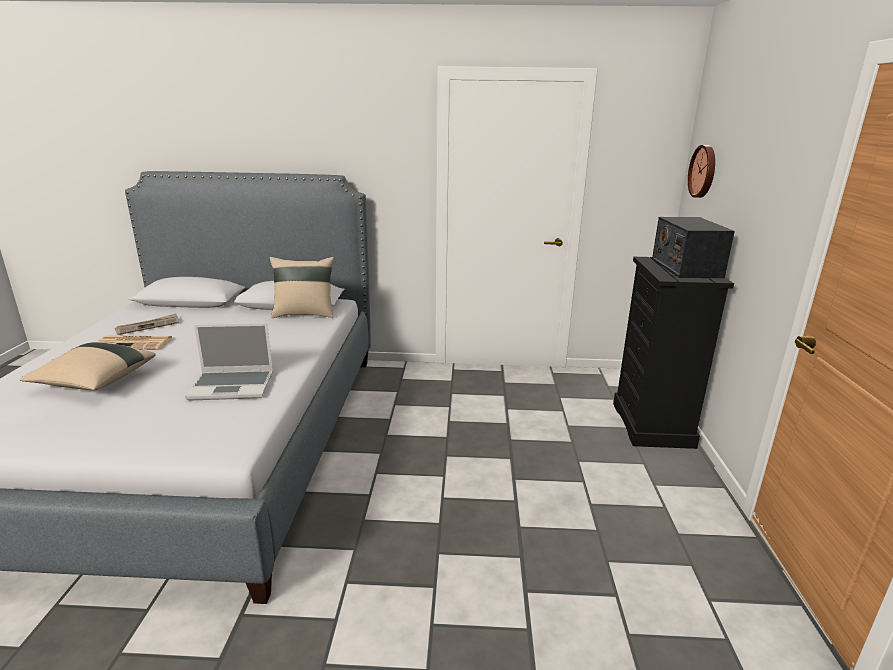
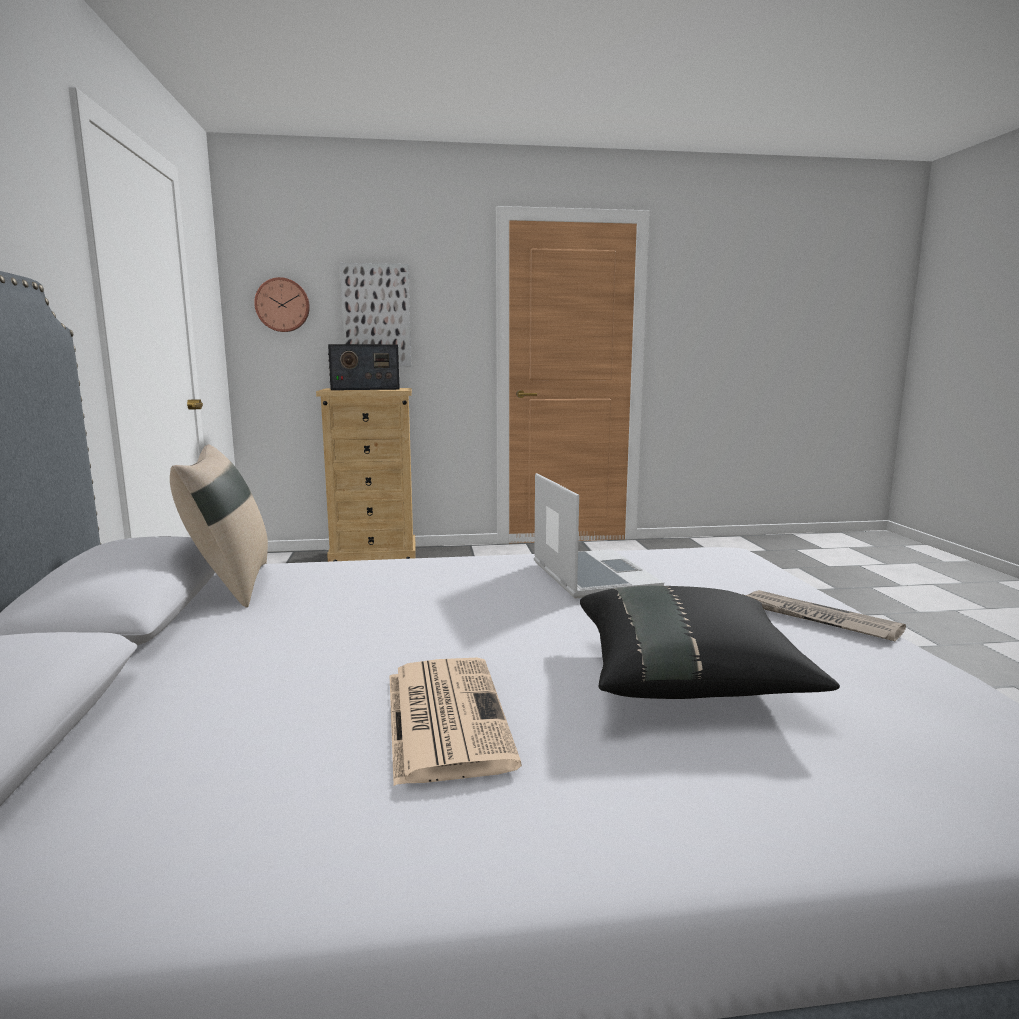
camera: 100 degrees left, 10 degrees down
beige pillow [20,342,156,390] -> black pillow [580,586,840,699]
newspaper [115,313,179,335] -> newspaper moved to [742,590,906,641]
black dresser [613,257,734,449] -> beige dresser [316,388,416,562]
none -> picture [340,263,411,366]

